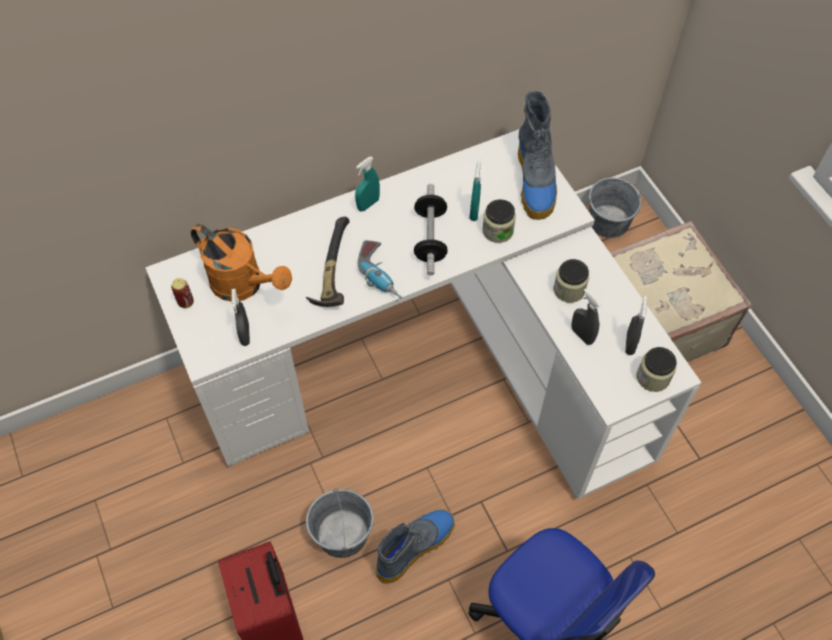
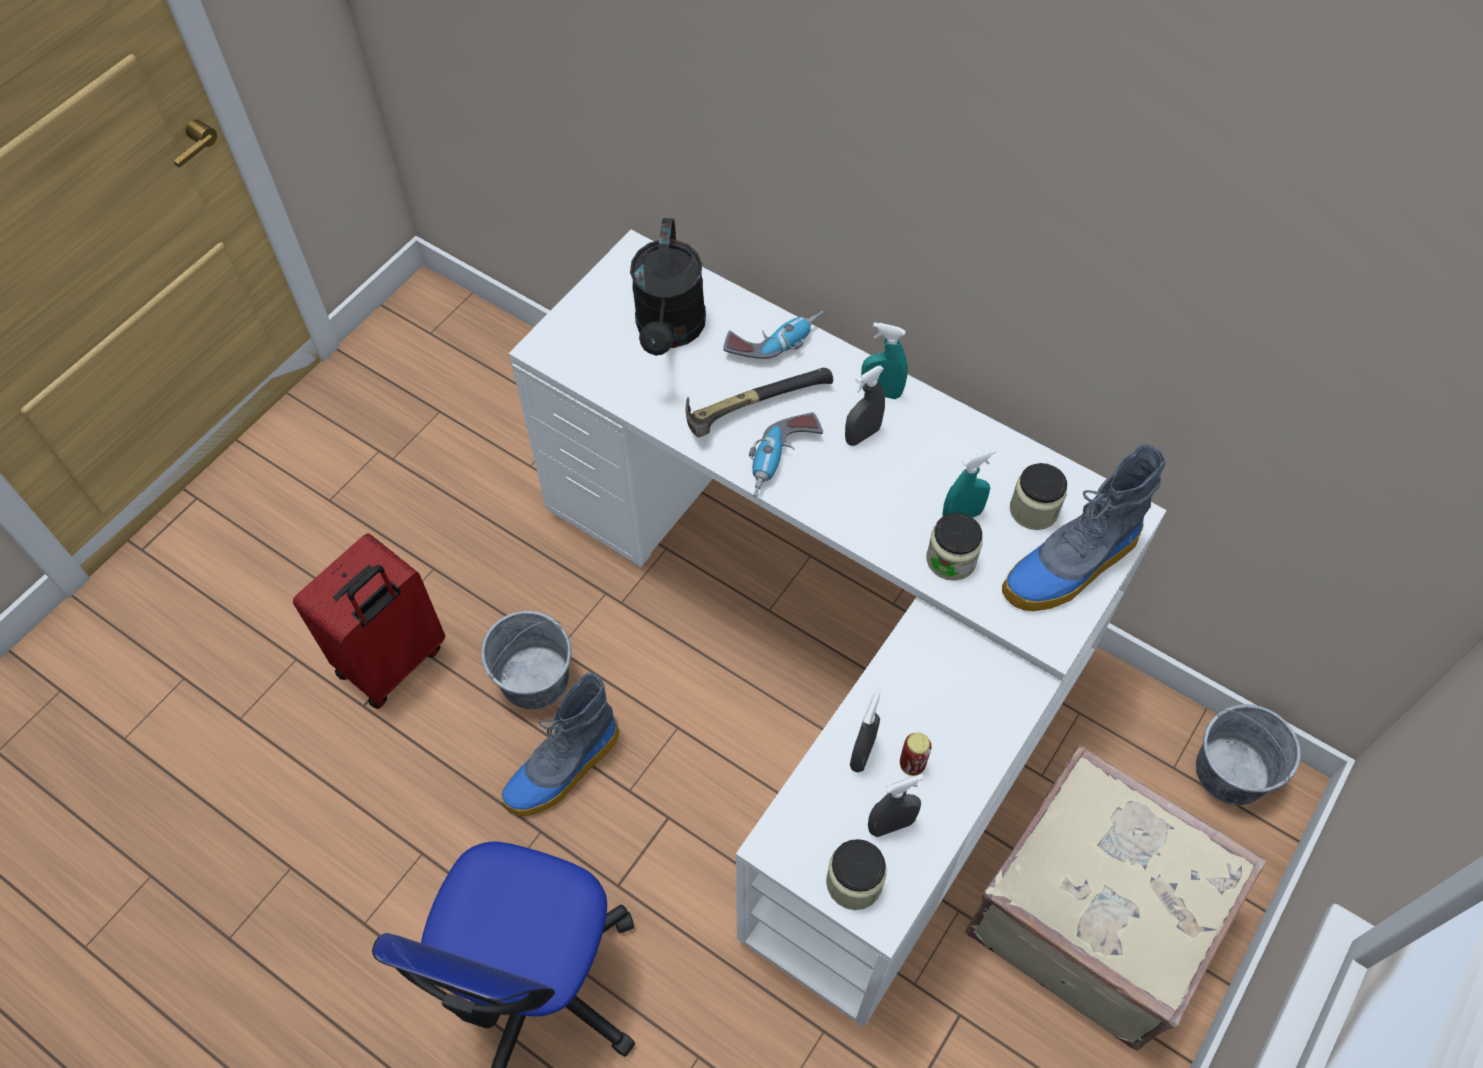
camera: 60 degrees right, 0 degrees up
can [171,278,194,308] -> can moved to [900,732,932,776]
orange watering can [191,224,292,302] -> black watering can [630,218,706,356]
grey spray bottle [231,289,250,346] -> grey spray bottle moved to [845,366,885,446]
boot [376,509,455,584] -> boot turned 120 degrees clockwise [501,673,620,816]
dumbbell [414,184,448,276] -> none
jar [553,259,589,303] -> jar moved to [1010,463,1067,530]
none -> power drill [723,311,824,359]

